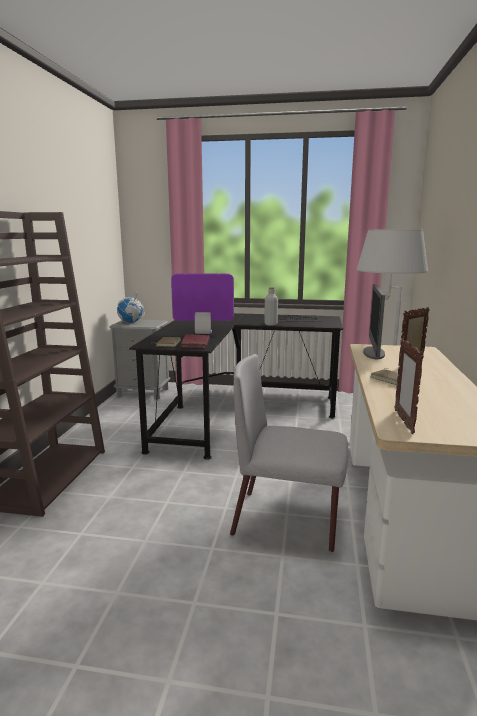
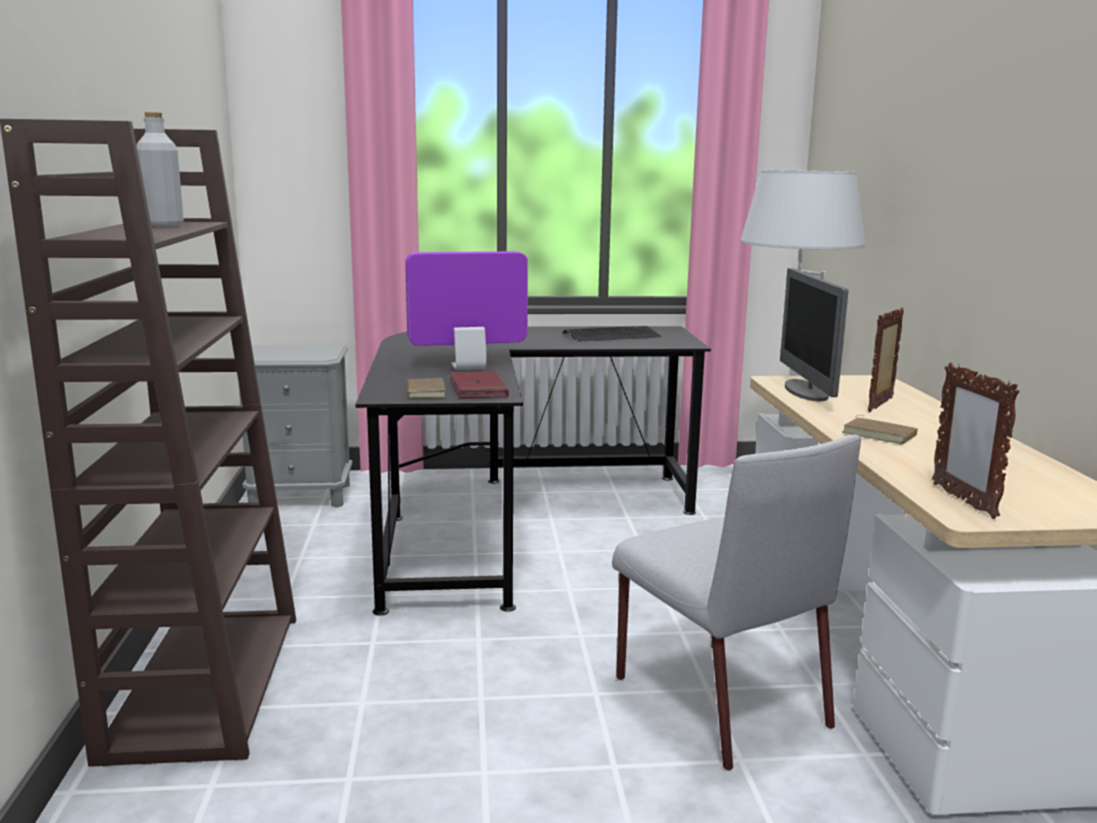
camera: 15 degrees left, 0 degrees up
globe [117,290,145,323] -> none
grey chair [230,354,348,552] -> grey chair turned 120 degrees counterclockwise [612,434,861,771]
grey bottle [264,287,278,326] -> grey bottle moved to [137,112,184,227]

